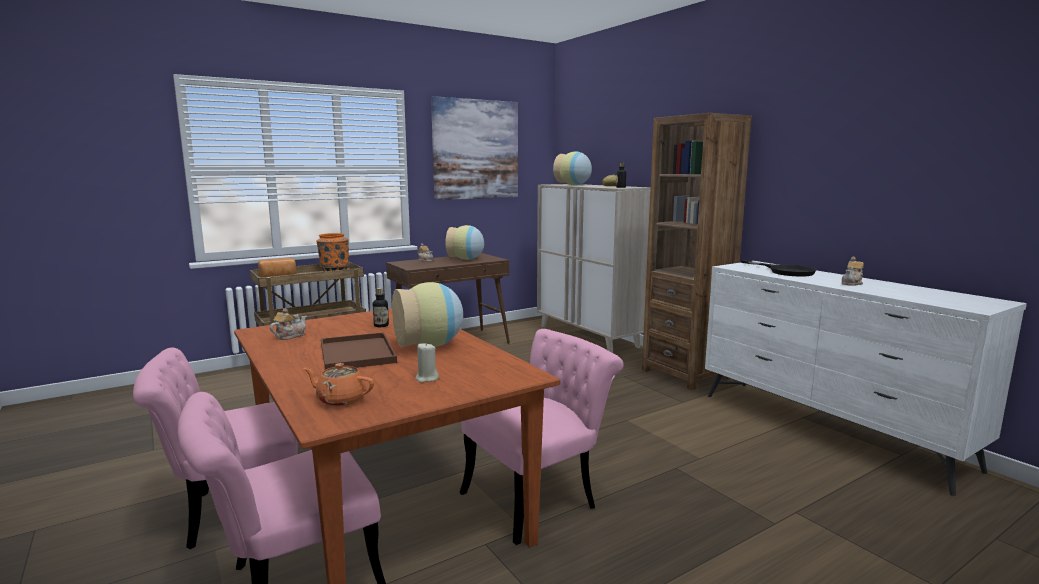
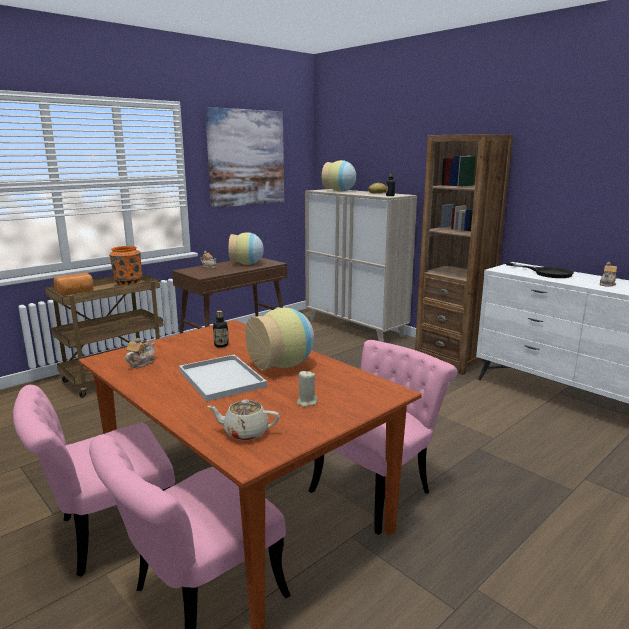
camera: 10 degrees left, 5 degrees up
orange teapot [303,363,374,406] -> beige teapot [207,400,280,441]
brown tray [321,332,397,370] -> white tray [179,355,267,402]

